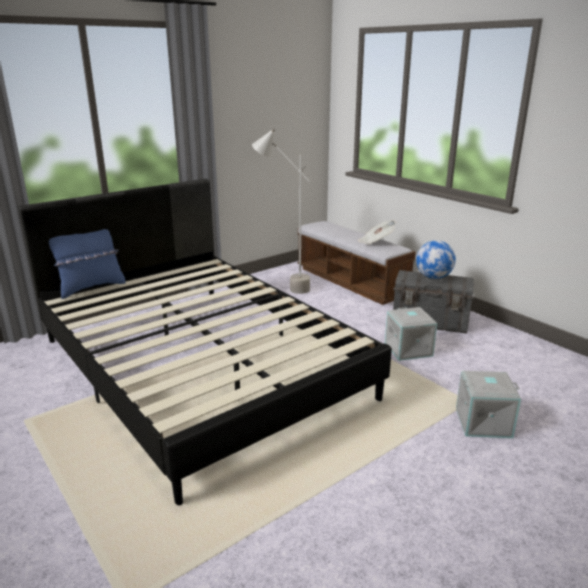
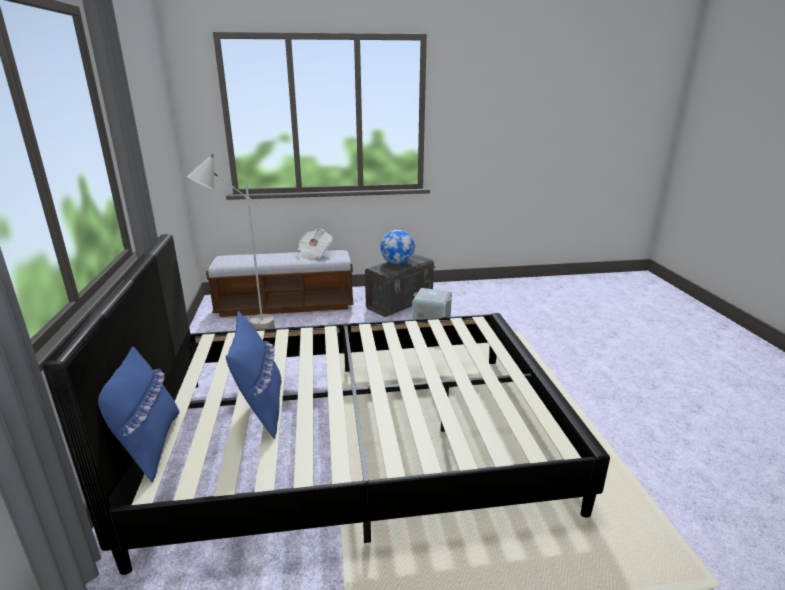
camera: 60 degrees left, 0 degrees up
grey storage box [456,371,521,438] -> none
none -> blue pillow [226,311,282,439]

